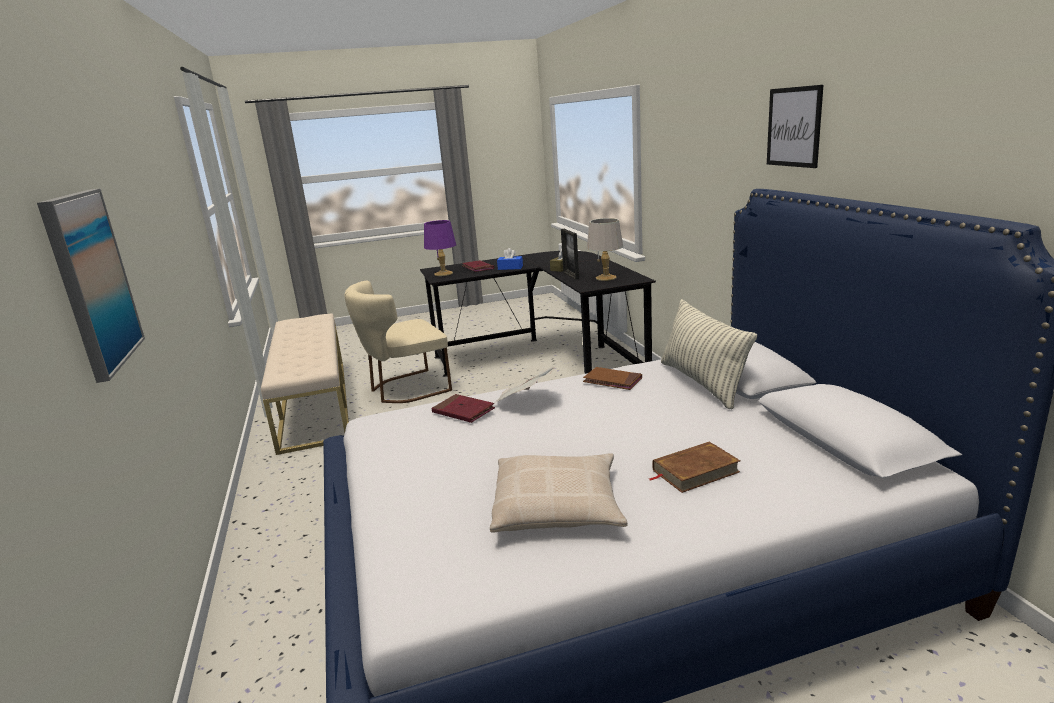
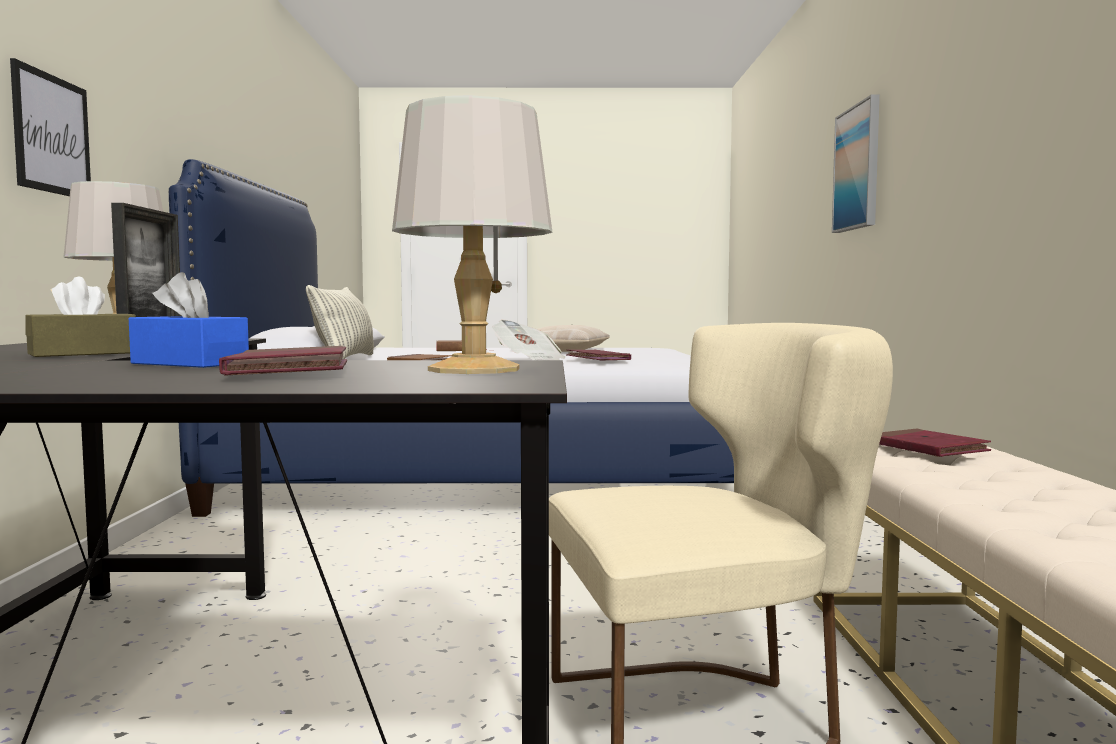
camera: 165 degrees left, 15 degrees down
purple table lamp [424,220,456,276] -> grey table lamp [392,95,553,374]
picture [767,85,823,168] -> picture moved to [10,58,91,196]
none -> red book [879,429,991,457]

